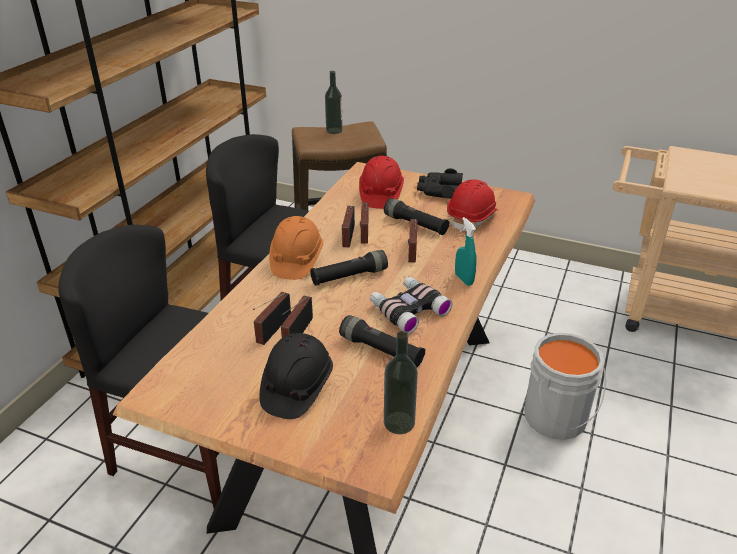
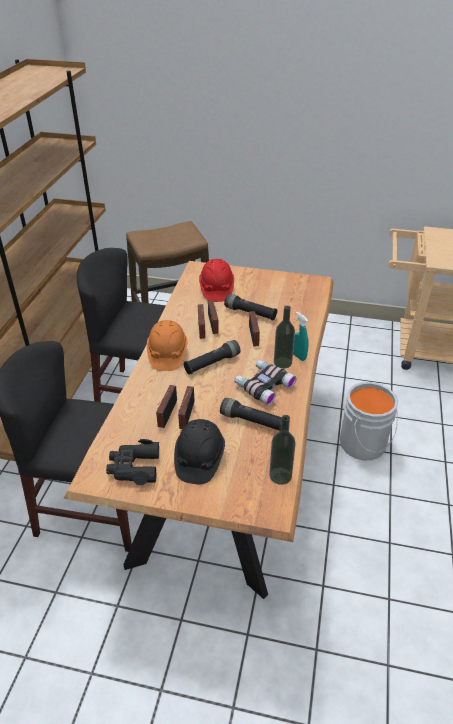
camera: 10 degrees left, 5 degrees up
bottle [325,71,343,134] -> bottle moved to [274,306,295,369]
black binoculars [417,168,463,199] -> black binoculars moved to [106,439,159,485]
red hard hat [447,179,498,233] -> none

